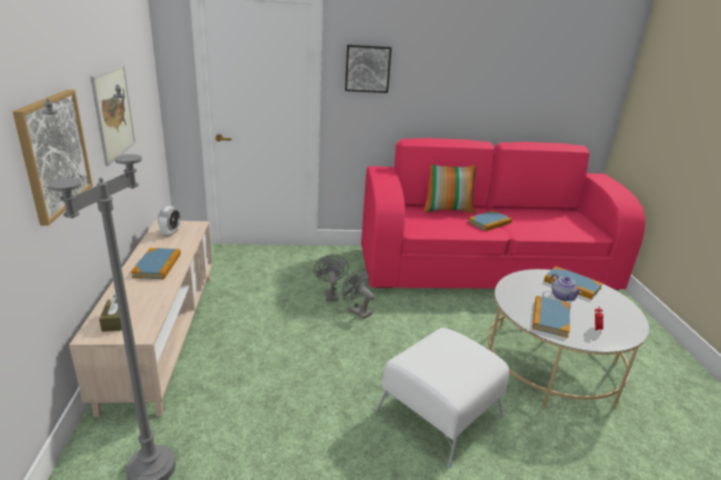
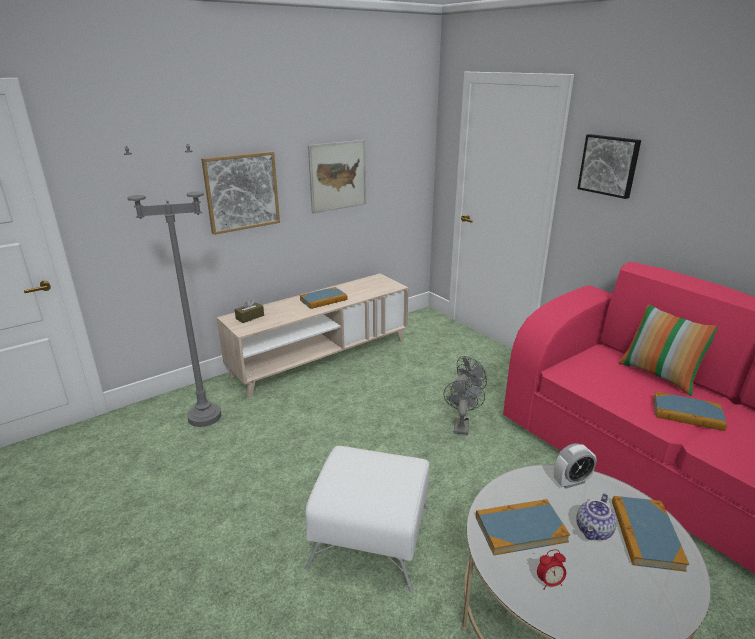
camera: 60 degrees right, 0 degrees up
alarm clock [158,206,180,236] -> alarm clock moved to [554,443,596,489]

